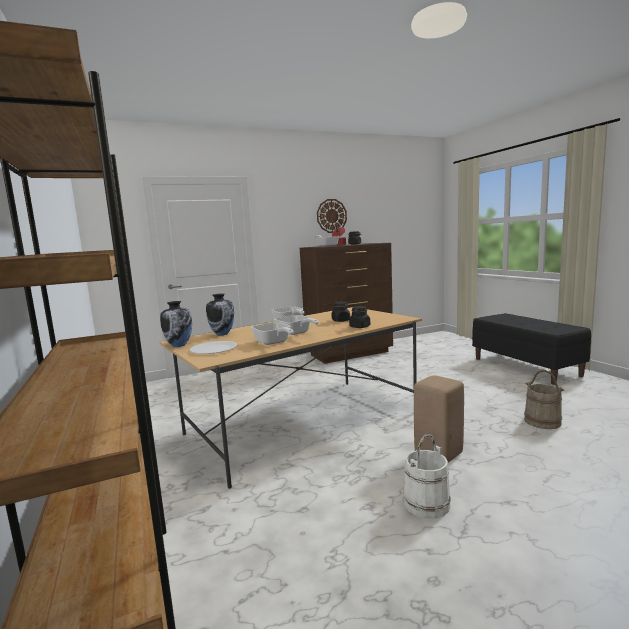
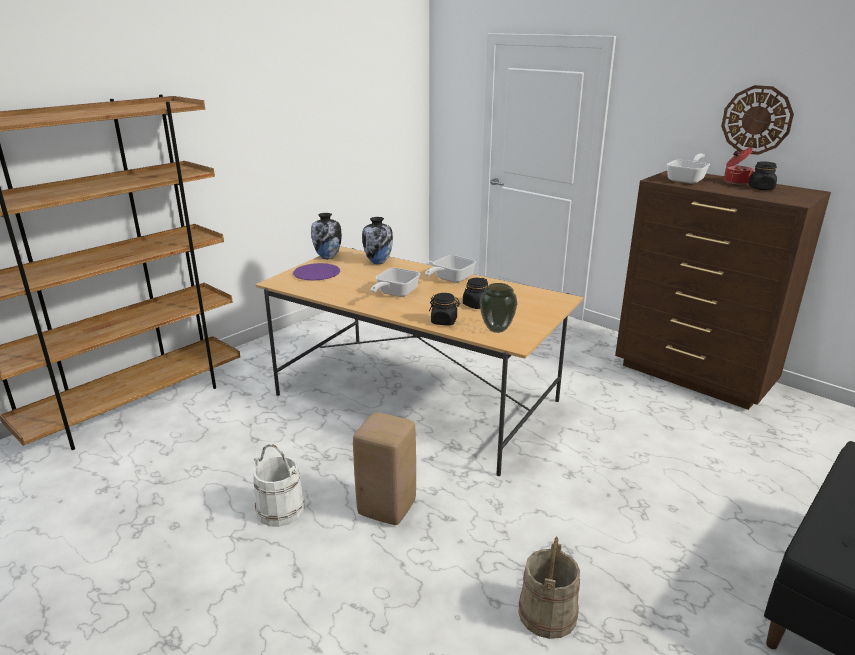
camera: 65 degrees right, 15 degrees up
white plate [190,341,237,354] -> purple plate [293,263,340,280]
frying pan [251,322,294,345] -> none
none -> vase [480,283,517,333]

